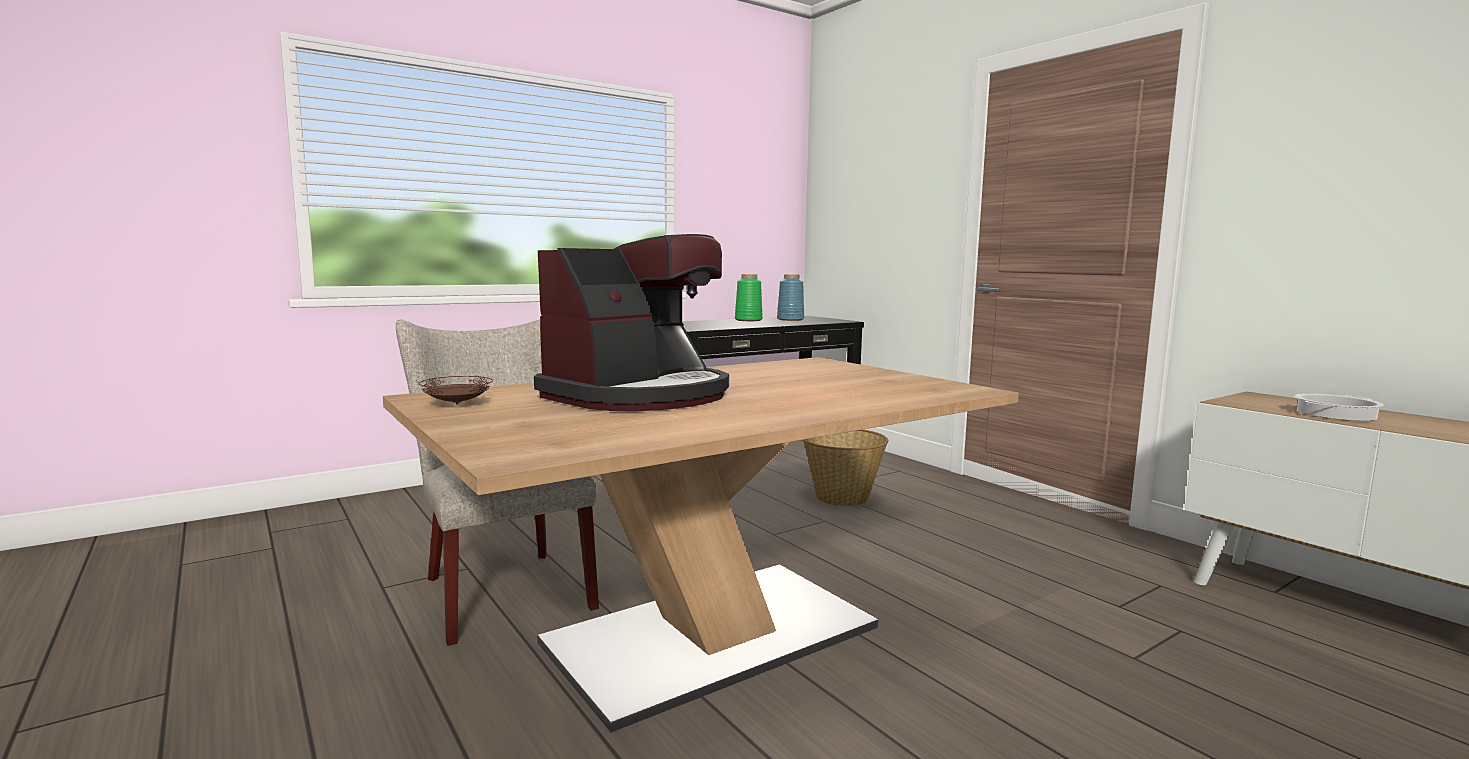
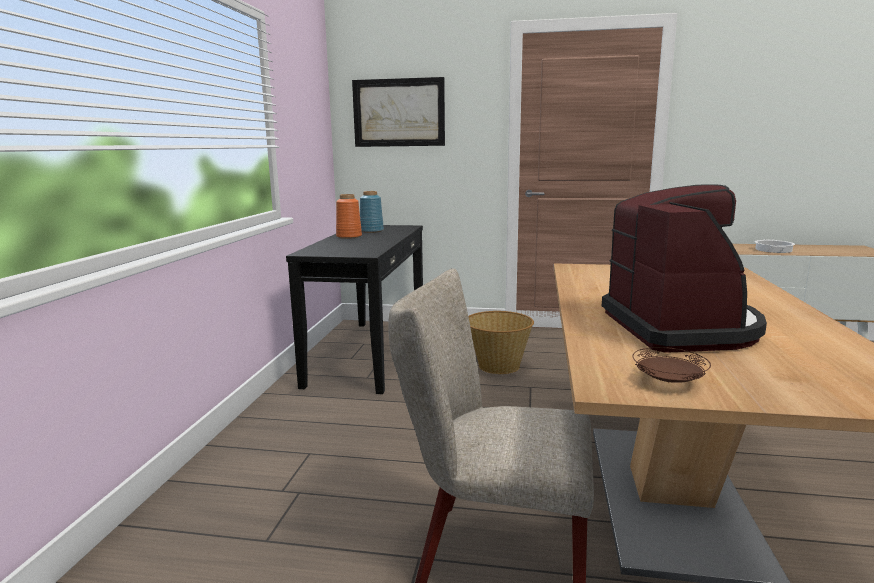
camera: 45 degrees left, 5 degrees up
green vase [735,274,763,321] -> orange vase [336,194,362,239]
none -> picture [352,77,445,147]

